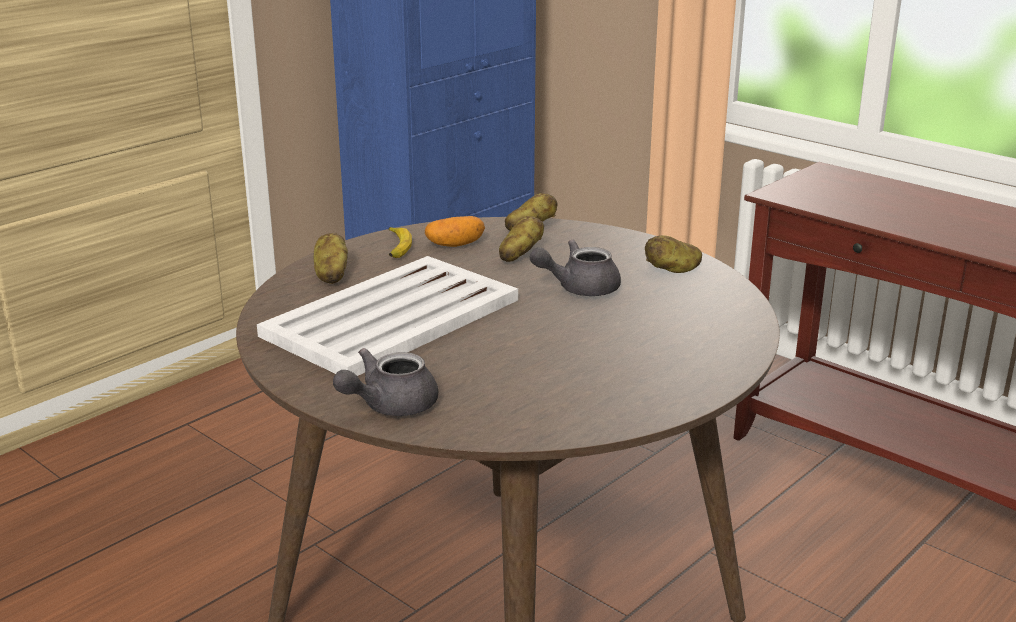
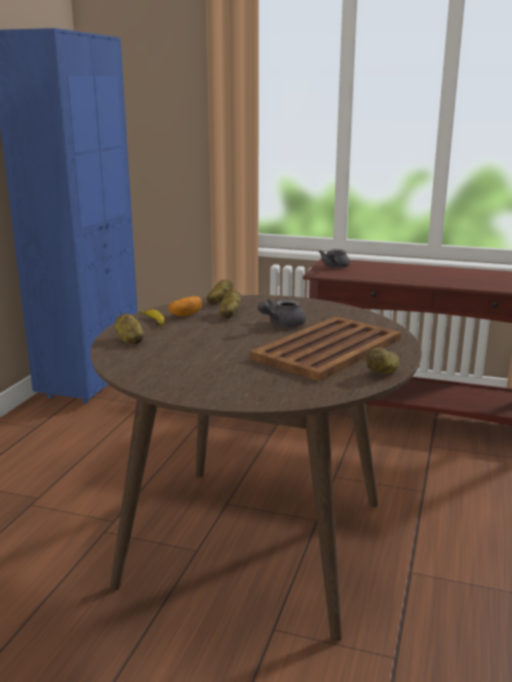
camera: 25 degrees left, 5 degrees down
white tray [257,256,518,376] -> none
grey teapot [333,348,438,416] -> grey teapot moved to [319,249,350,268]
potato [645,235,702,273] -> potato moved to [366,348,399,374]
none -> brown tray [250,316,401,382]

